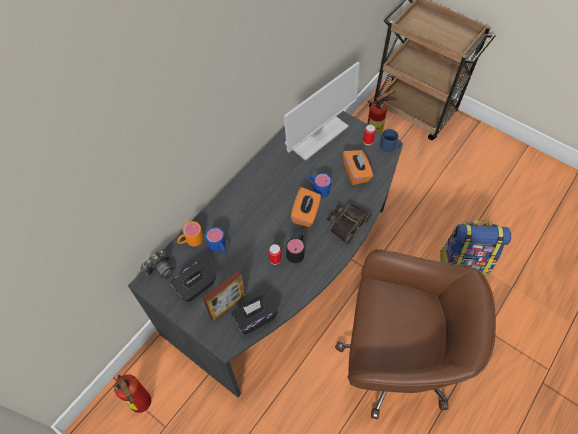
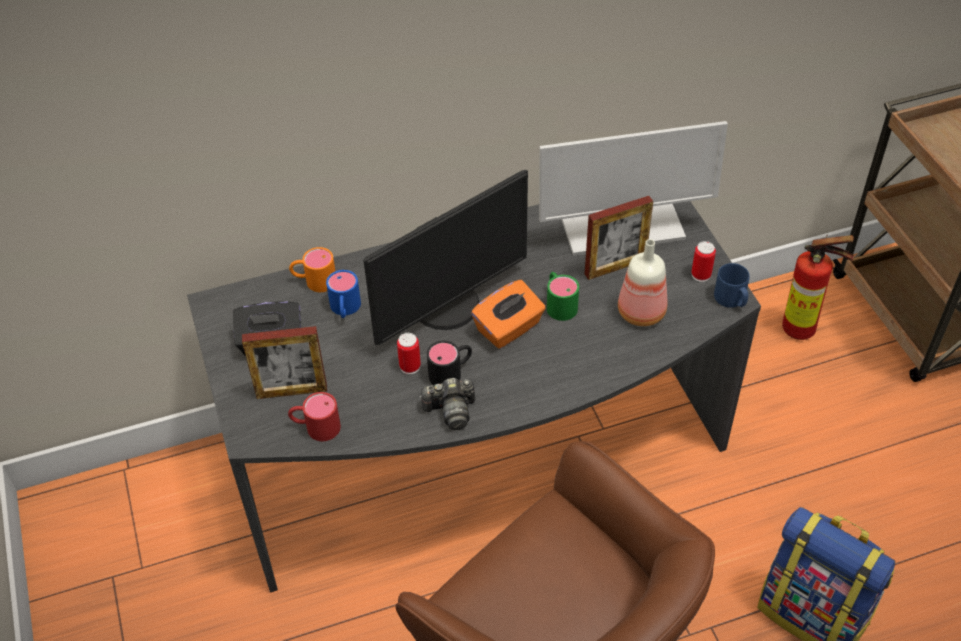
camera: 35 degrees right, 10 degrees down
fire extinguisher [114,374,151,413] -> none
camera [140,249,173,279] -> camera moved to [420,378,475,430]
black tissue box [231,294,278,334] -> red mug [288,392,341,441]
blue mug [308,173,331,198] -> green mug [547,272,579,321]
binoculars [327,203,372,244] -> none
orange tissue box [343,150,373,185] -> bottle [618,239,667,326]
none -> monitor [364,170,528,345]
none -> picture frame [585,196,653,280]

